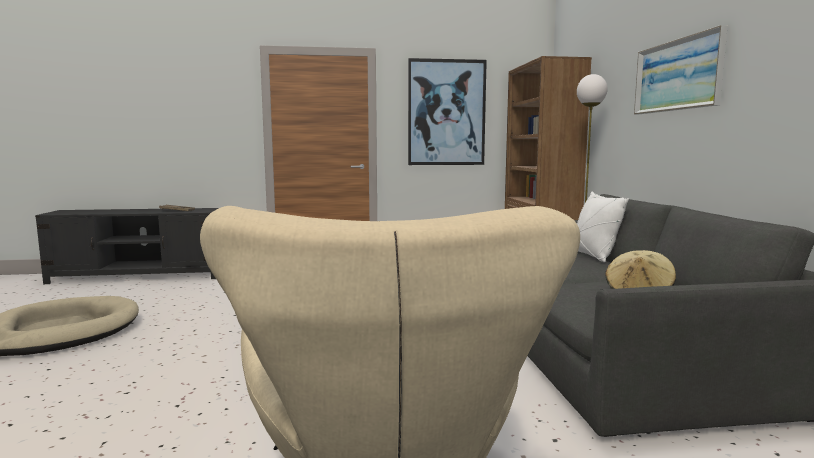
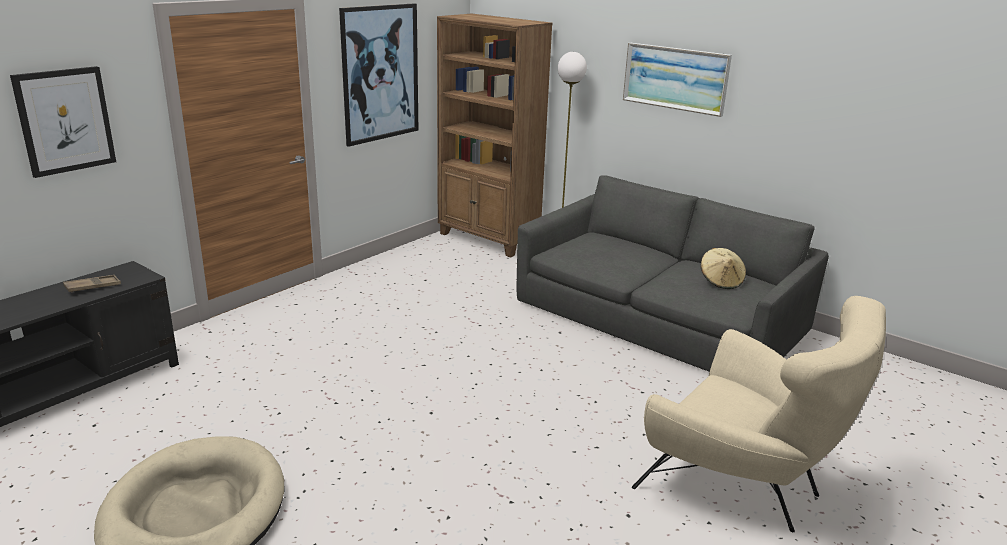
camera: 45 degrees left, 15 degrees up
white pillow [577,191,629,262] -> none
none -> picture [10,66,116,178]

